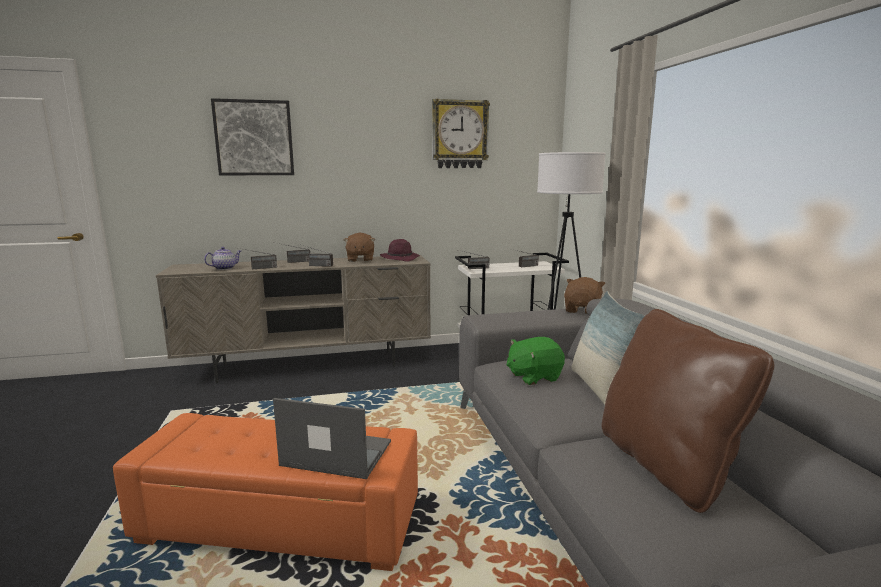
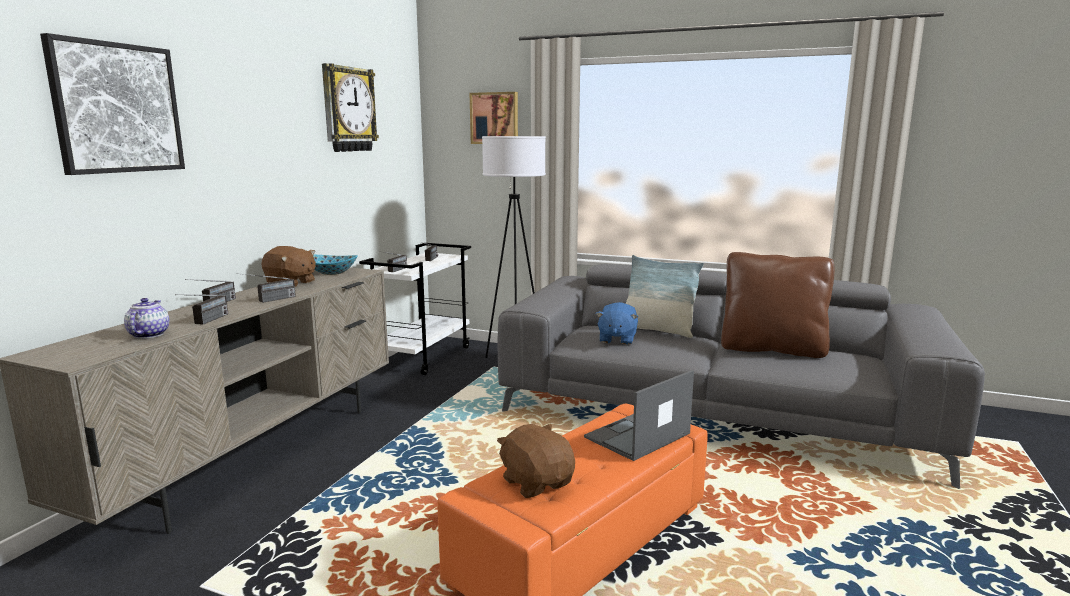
camera: 55 degrees left, 0 degrees up
purple hat [380,239,420,262] -> bowl [313,255,358,275]
green plush toy [506,337,565,385] -> blue plush toy [596,302,638,345]
brown plush toy [564,277,606,314] -> brown plush toy moved to [497,424,575,498]
none -> picture [470,92,518,144]

